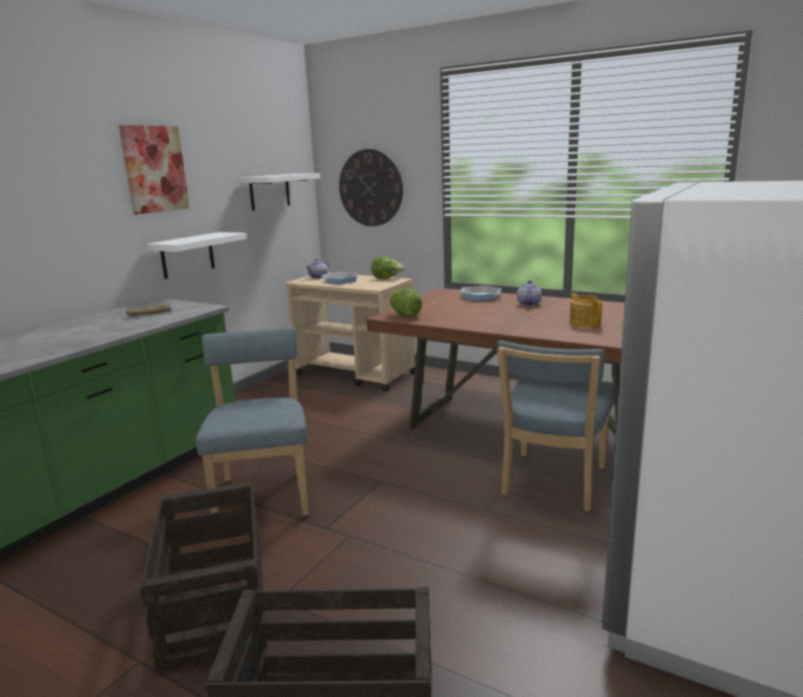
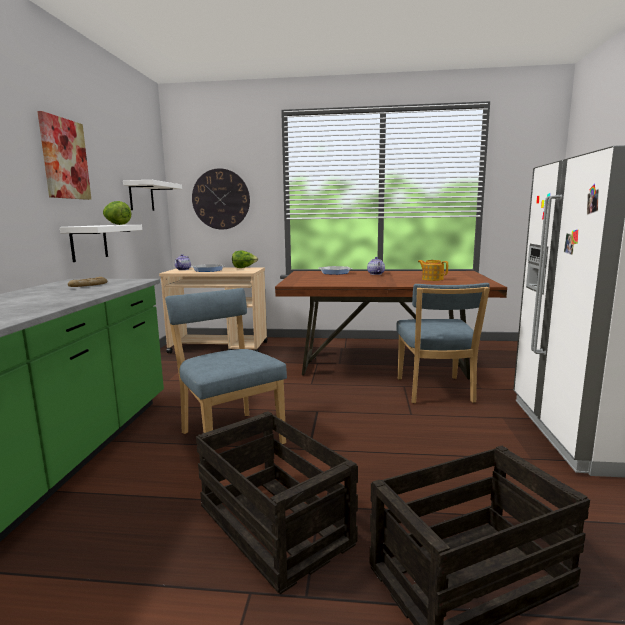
camera: 25 degrees left, 5 degrees down
lettuce [390,288,422,317] -> lettuce moved to [103,201,131,225]

